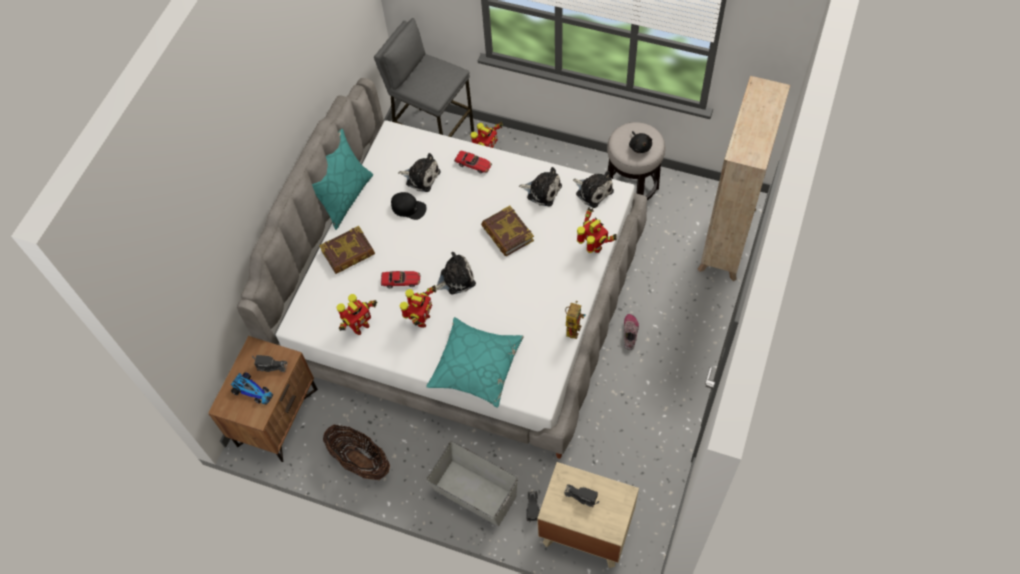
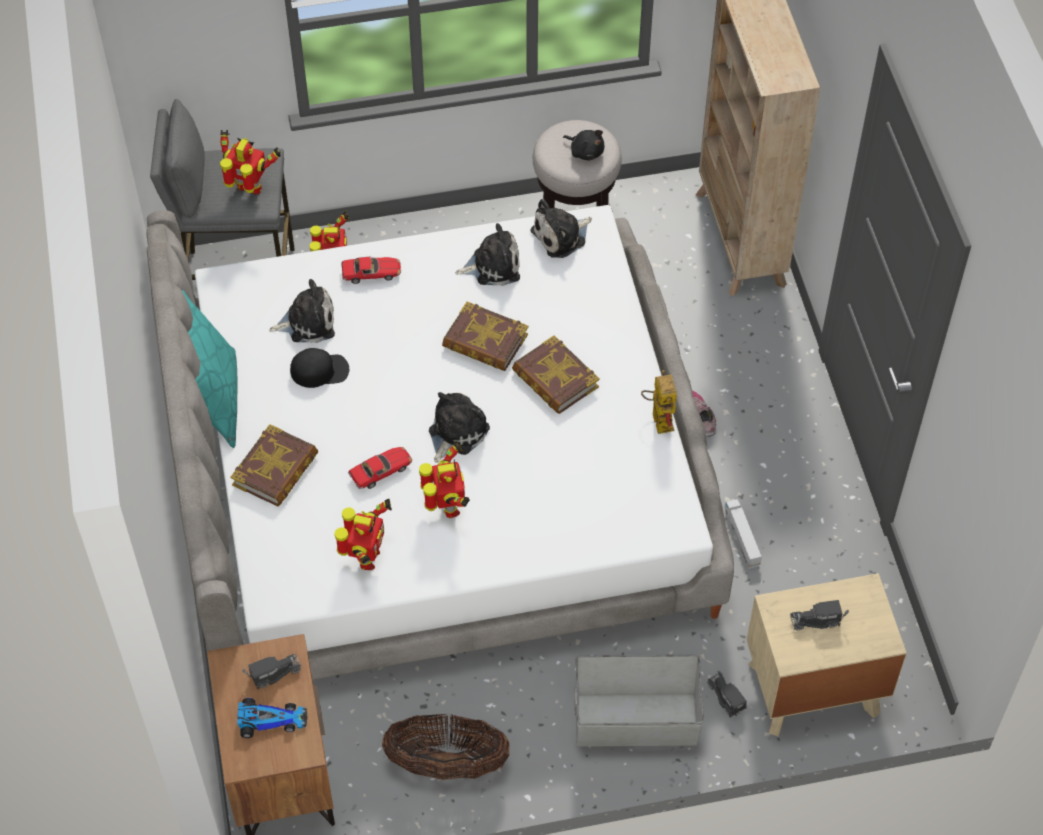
camera: 35 degrees left, 5 degrees down
turquoise pillow [426,317,524,408] -> none
plush toy [573,171,614,208] -> plush toy turned 135 degrees clockwise [530,199,592,258]
toy robot [577,207,617,253] -> toy robot moved to [220,130,281,194]
none -> book [512,335,600,414]
none -> toy truck [724,499,762,569]

